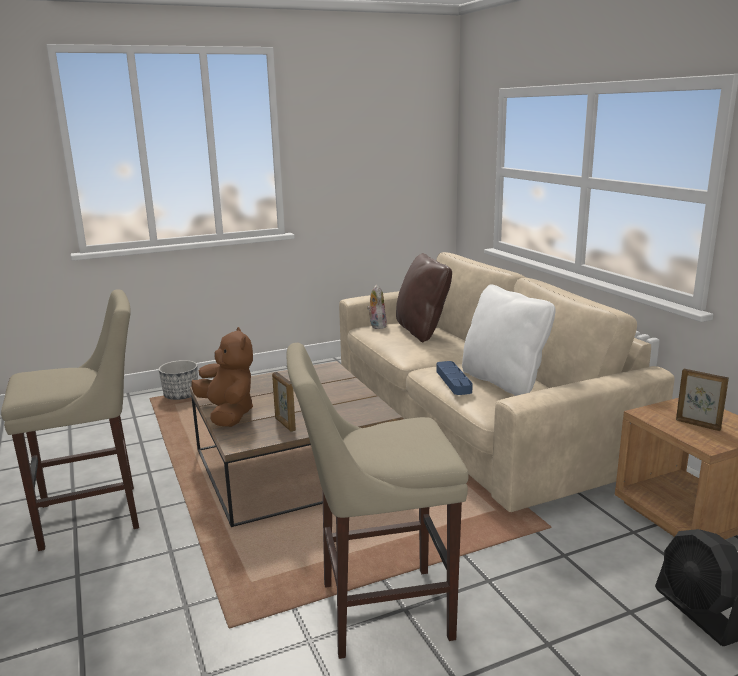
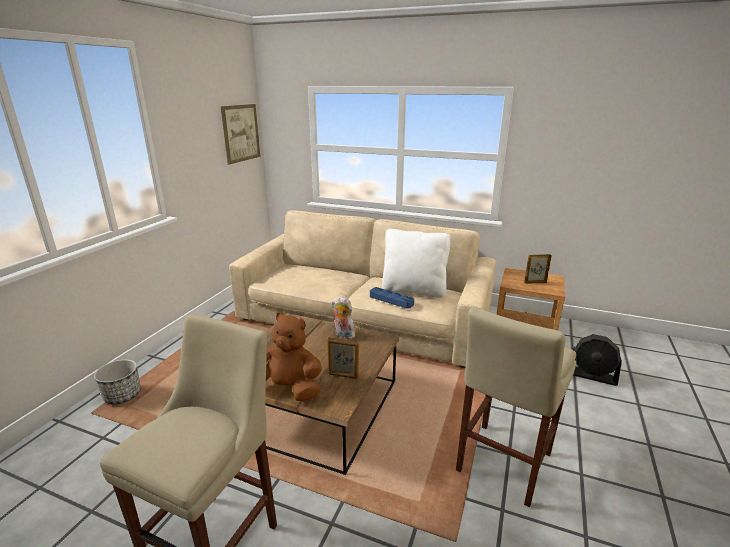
camera: 45 degrees left, 5 degrees up
plush toy [367,285,387,329] -> plush toy moved to [332,296,355,339]
brown pillow [396,253,452,342] -> none
none -> picture [221,104,260,165]

